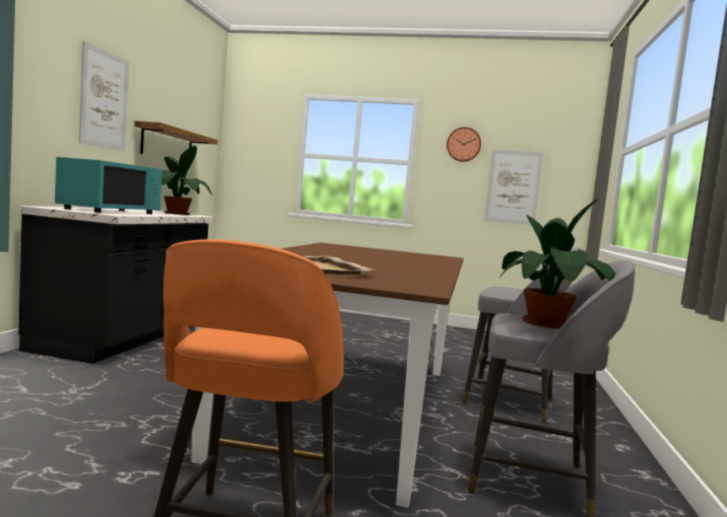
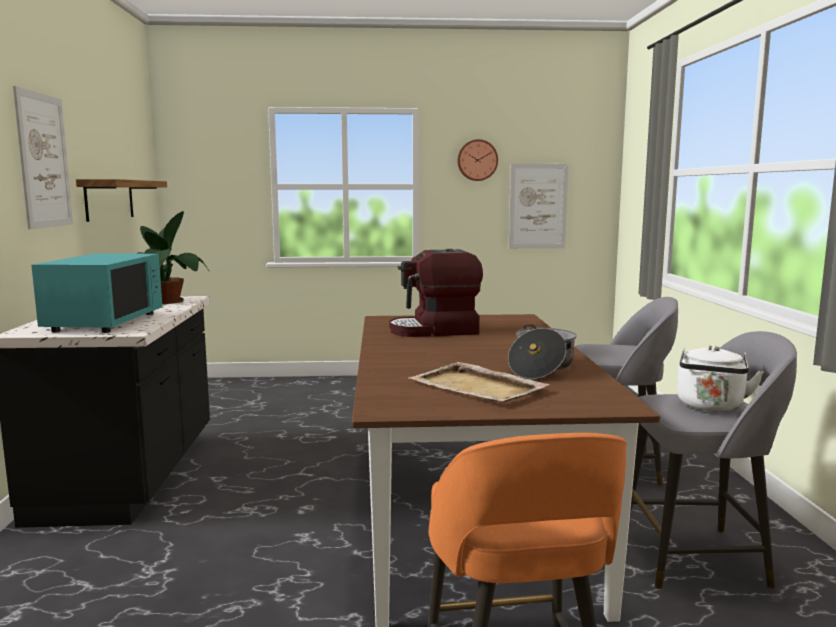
camera: 15 degrees left, 5 degrees up
potted plant [500,199,616,329] -> white kettle [677,345,763,412]
none -> coffee machine [389,249,483,337]
none -> cooking pot [508,325,576,379]

